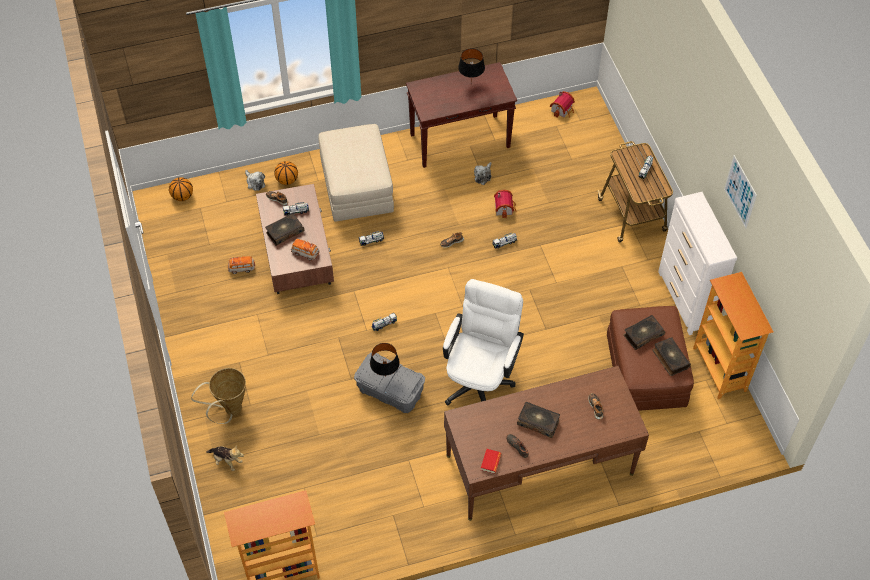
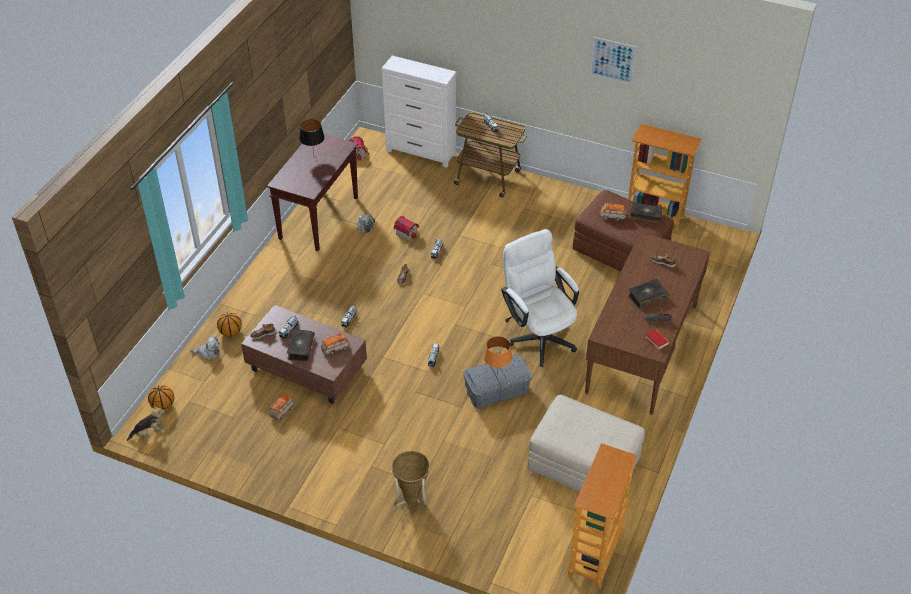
camera: 50 degrees left, 10 degrees down
plush toy [206,446,244,471] -> plush toy moved to [127,405,165,441]
beige ottoman [318,124,394,222] -> beige ottoman moved to [528,395,645,491]
black table lamp [370,343,400,377] -> orange table lamp [484,336,512,373]
book [623,315,665,350] -> toy car [600,203,627,221]
white dresser [658,192,737,335] -> white dresser moved to [381,56,457,168]

